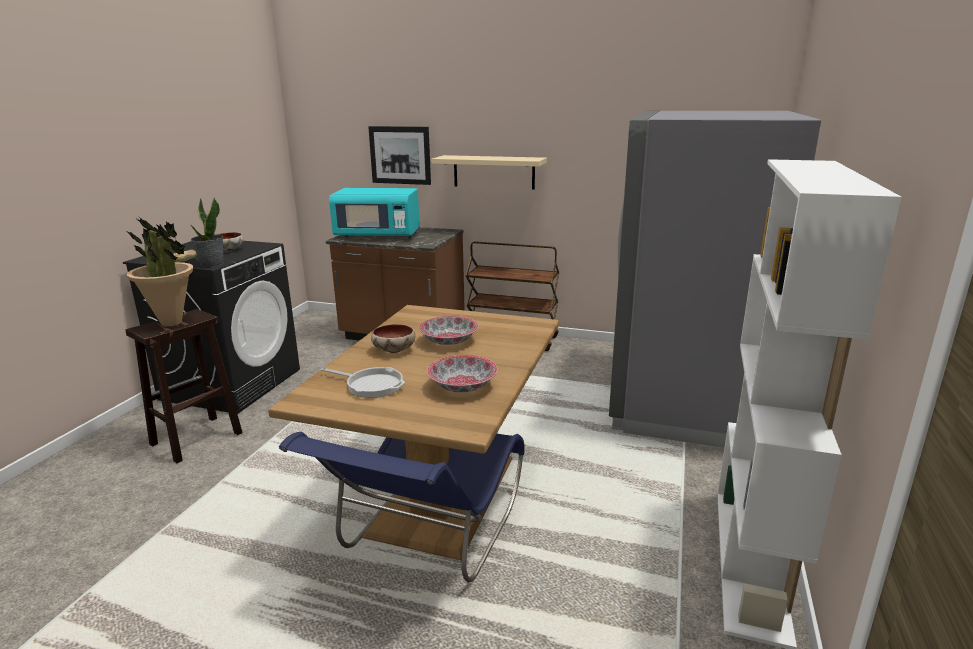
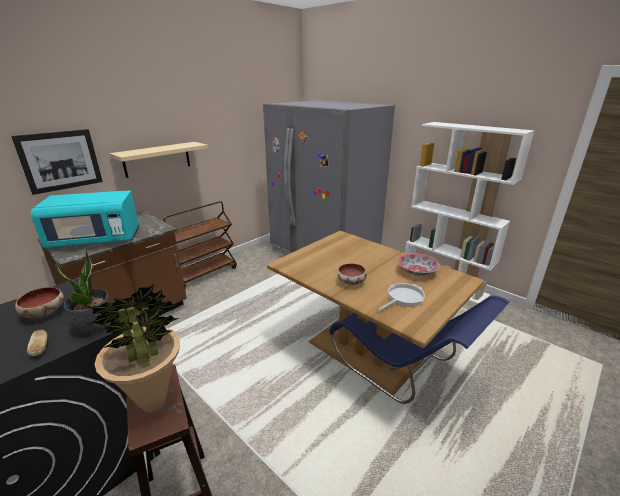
camera: 65 degrees left, 5 degrees up
turquoise microwave [329,188,420,239] -> turquoise microwave turned 45 degrees clockwise [31,190,139,248]
bowl [419,316,478,345] -> none

